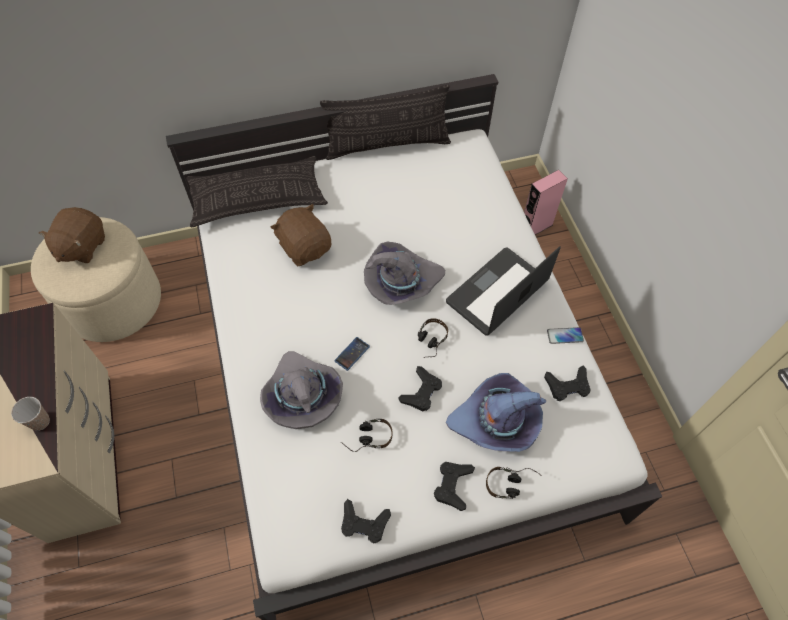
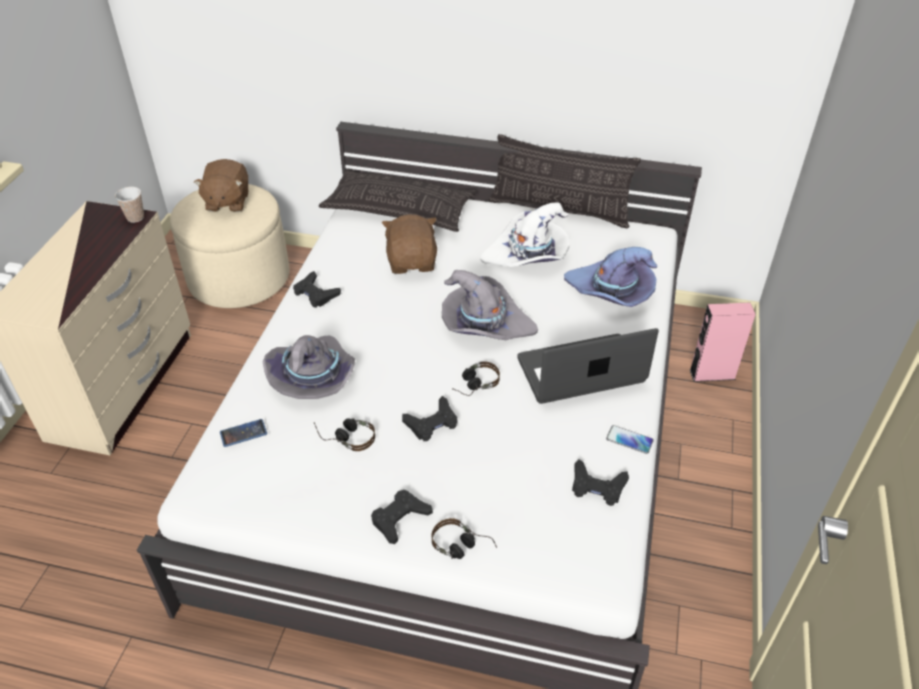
camera: 30 degrees right, 15 degrees down
cup [11,397,50,431] -> cup moved to [115,187,144,223]
brown plush toy [39,207,105,263] -> brown plush toy turned 45 degrees counterclockwise [194,159,248,212]
phone [334,337,370,371] -> phone moved to [220,419,267,447]
black game controller [341,499,391,543] -> black game controller moved to [293,271,341,308]
purple hat [446,373,546,452] -> purple hat moved to [564,247,657,307]
none -> white hat [480,203,569,267]

